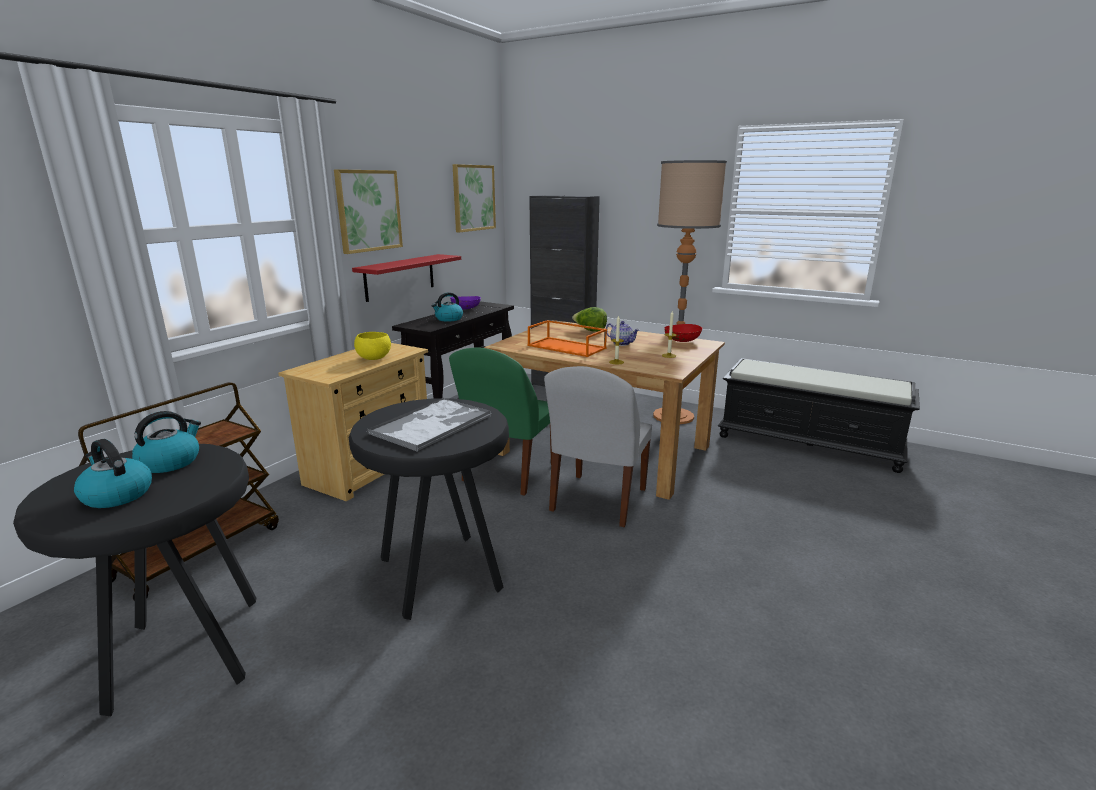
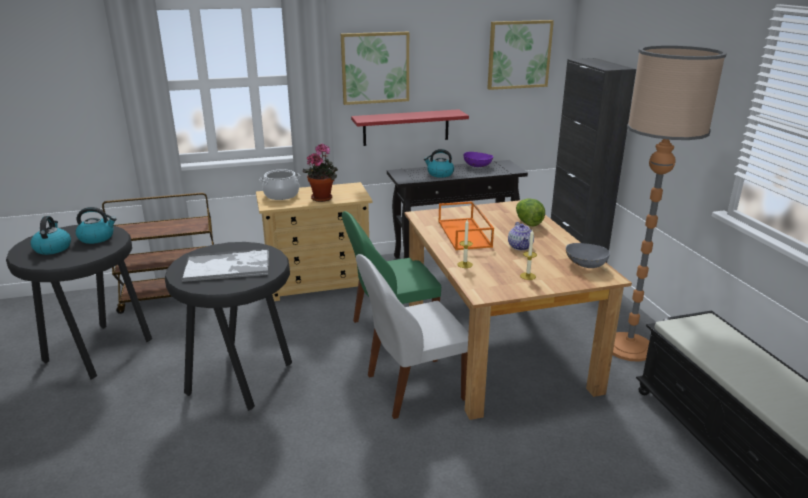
camera: 45 degrees right, 5 degrees up
yellow bowl [354,332,391,360] -> potted plant [303,144,338,202]
red bowl [664,324,702,342] -> grey bowl [566,243,610,268]
none -> cooking pot [260,169,300,200]

